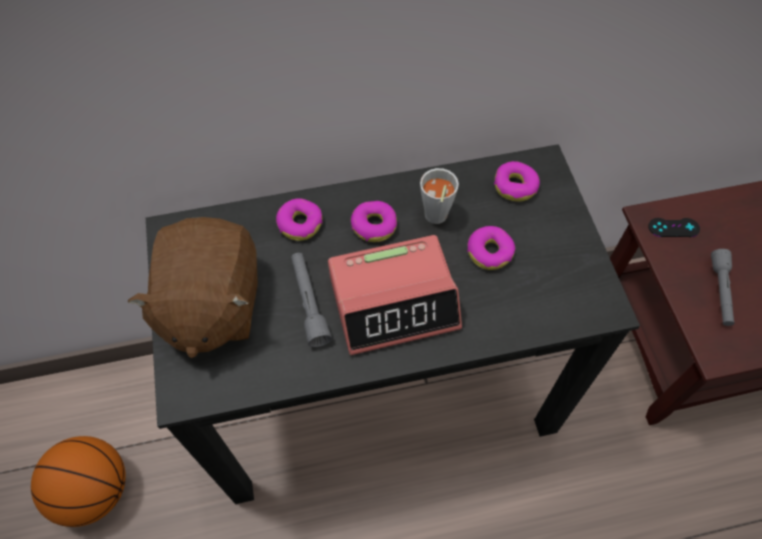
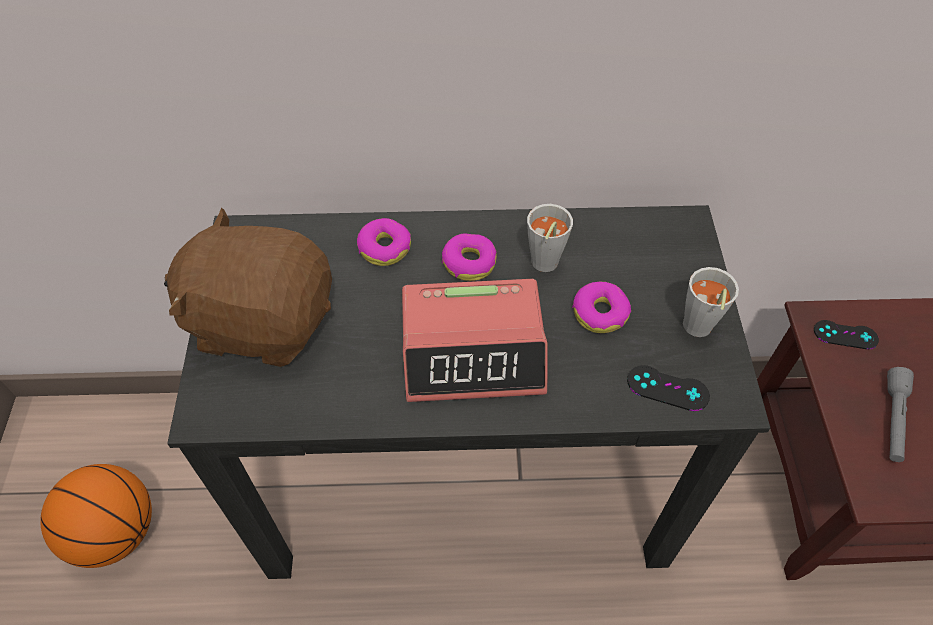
camera: 10 degrees right, 5 degrees down
brown plush toy [127,217,258,358] -> brown plush toy turned 90 degrees clockwise [164,208,332,367]
grey flashlight [291,253,332,347] -> none
donut [494,161,540,202] -> none
none -> black game controller [627,365,710,411]
none -> grey cup [683,267,739,337]

